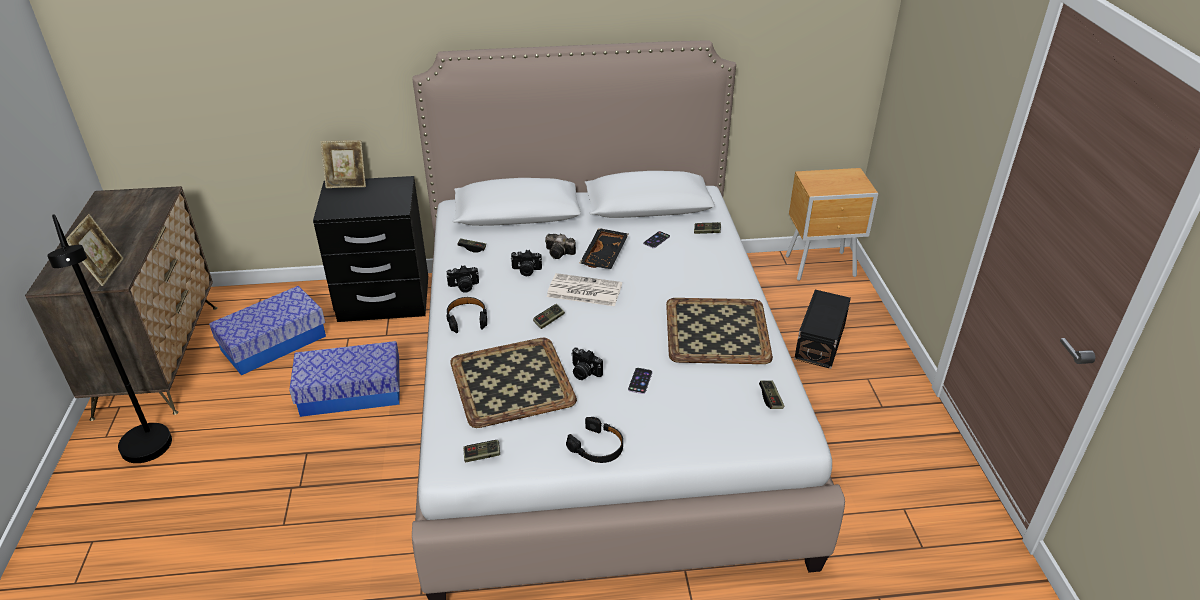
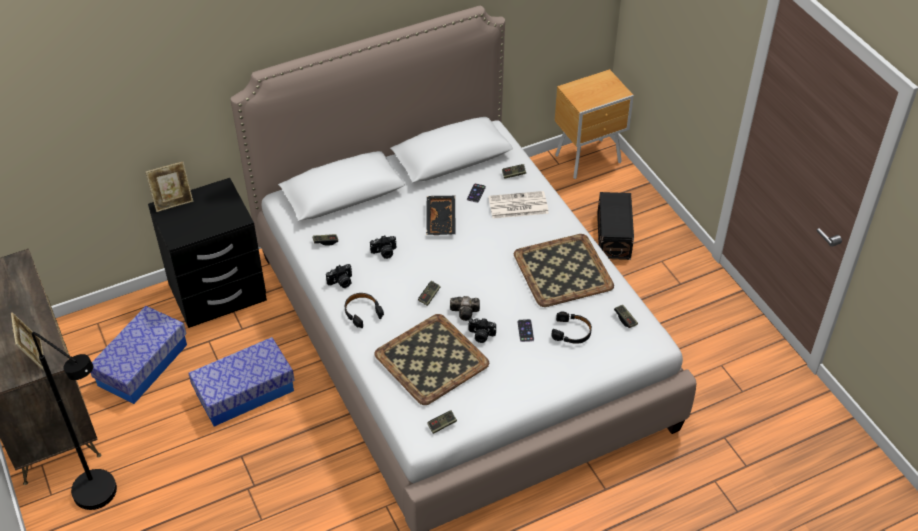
camera: 20 degrees left, 10 degrees up
camera [545,234,576,259] -> camera moved to [450,296,480,321]
newspaper [547,273,622,306] -> newspaper moved to [488,191,549,219]
black headphones [566,417,623,463] -> black headphones moved to [551,311,592,344]

